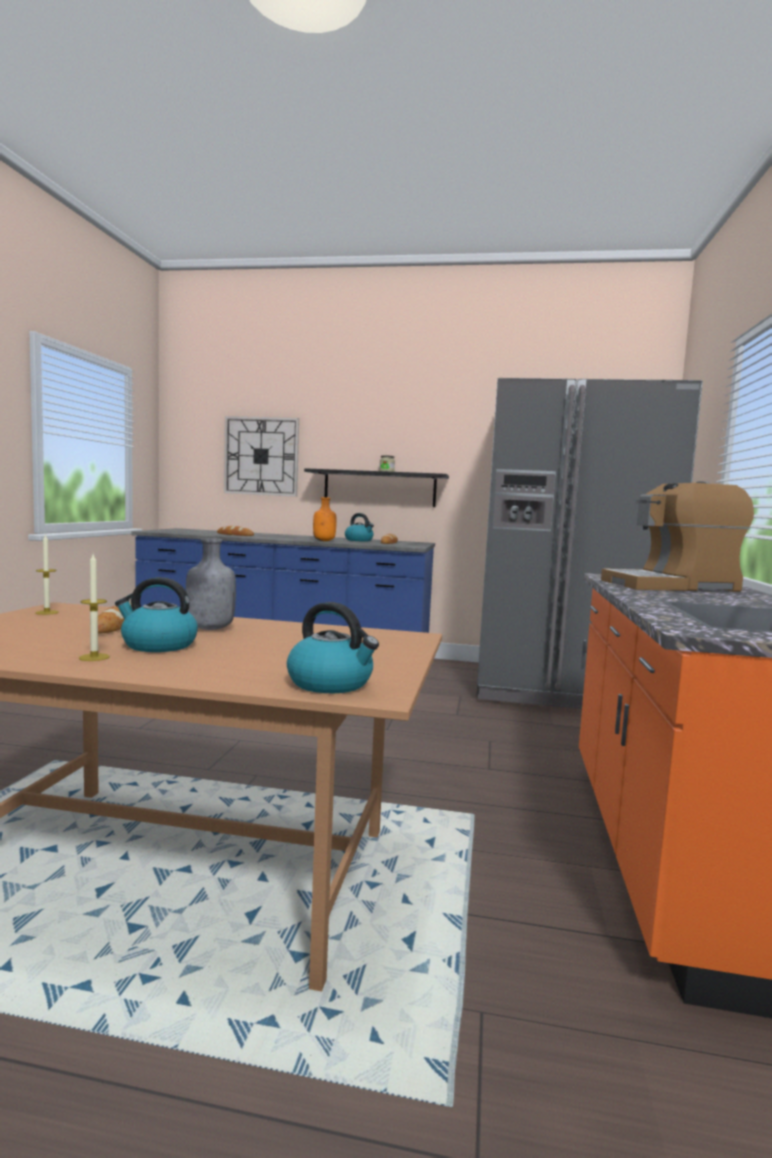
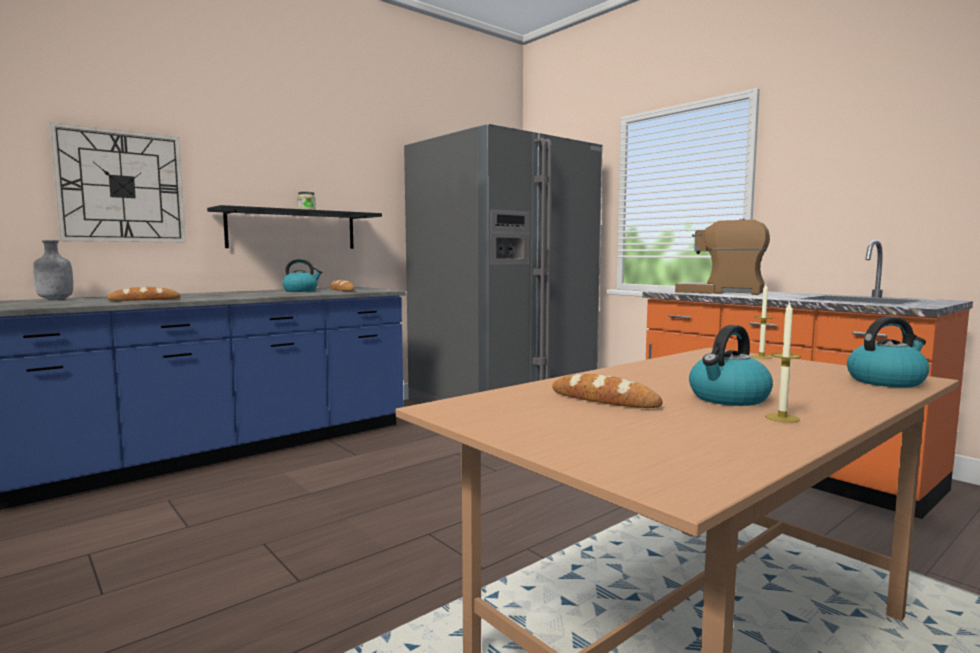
camera: 50 degrees left, 0 degrees up
candle [35,534,59,615] -> candle moved to [751,284,773,359]
grey bottle [186,538,236,630] -> grey bottle moved to [33,240,73,300]
orange bottle [313,497,337,541] -> none
coffee machine [601,481,754,592] -> coffee machine turned 90 degrees clockwise [675,219,770,295]

